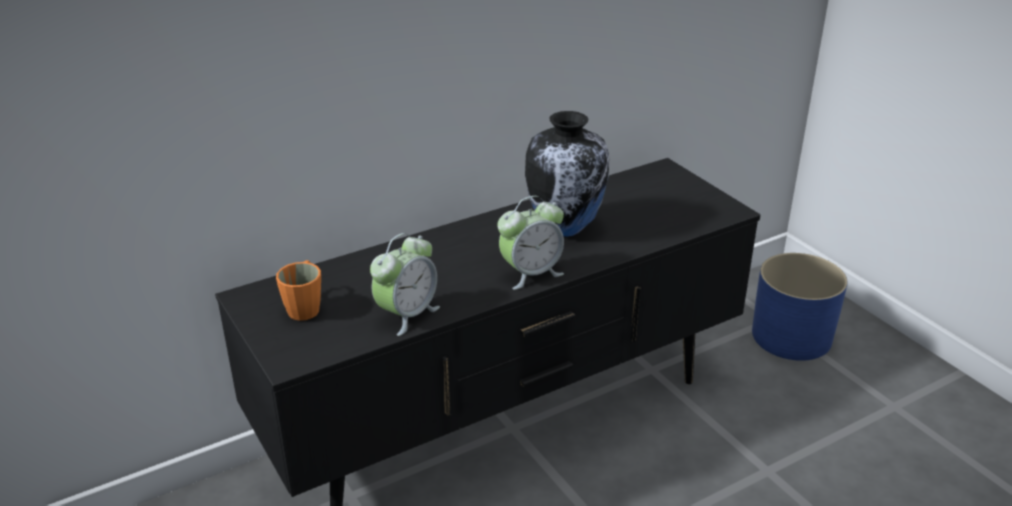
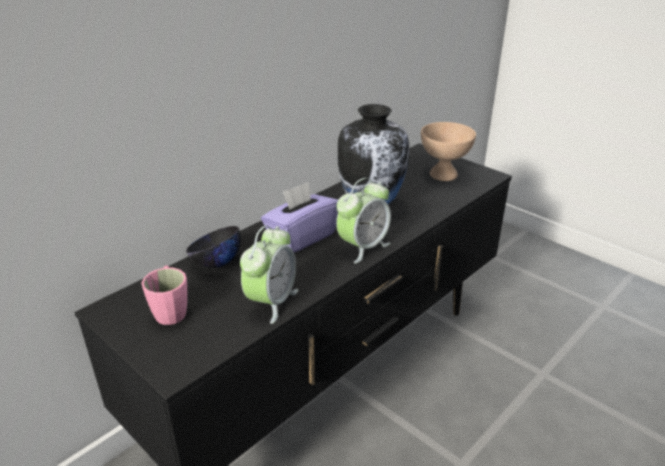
camera: 15 degrees left, 0 degrees up
orange mug [276,260,321,321] -> pink mug [141,265,187,325]
blue planter [752,253,848,361] -> none
none -> black bowl [186,226,241,268]
none -> purple tissue box [261,182,338,252]
none -> beige bowl [421,122,476,181]

